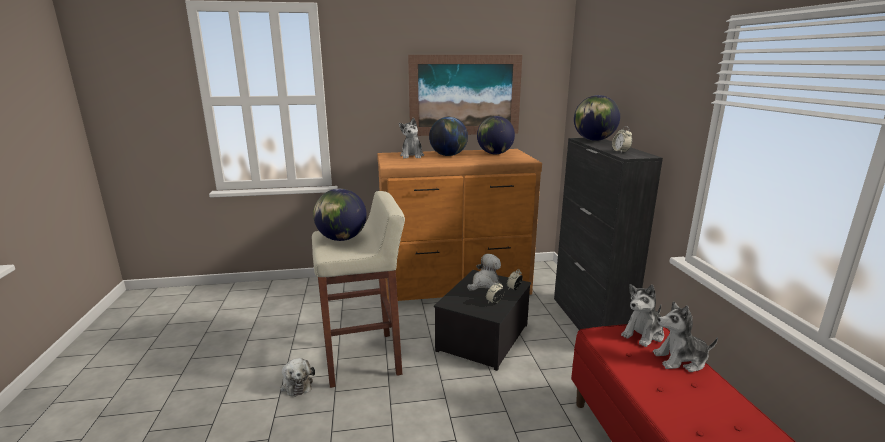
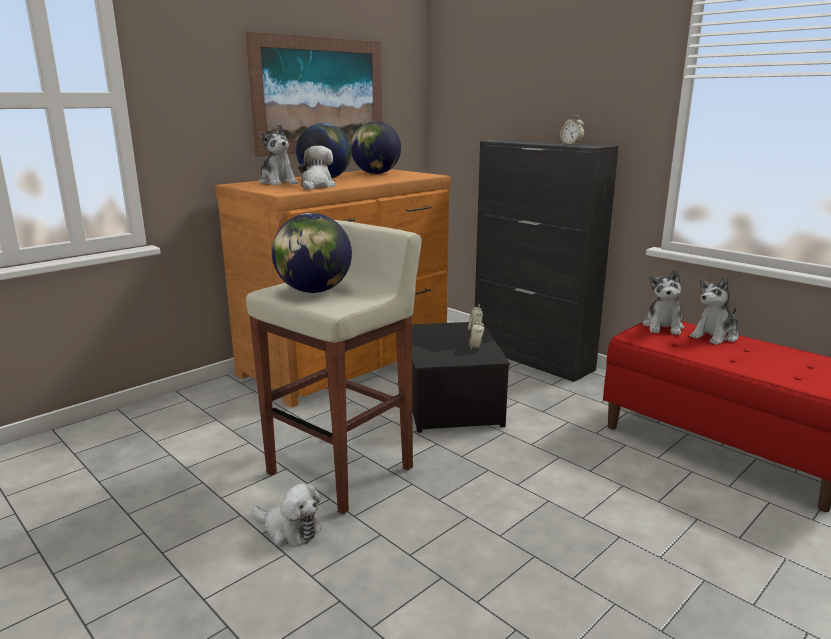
camera: 35 degrees left, 0 degrees up
plush toy [467,254,501,291] -> plush toy moved to [298,146,336,190]
globe [574,95,620,141] -> none

